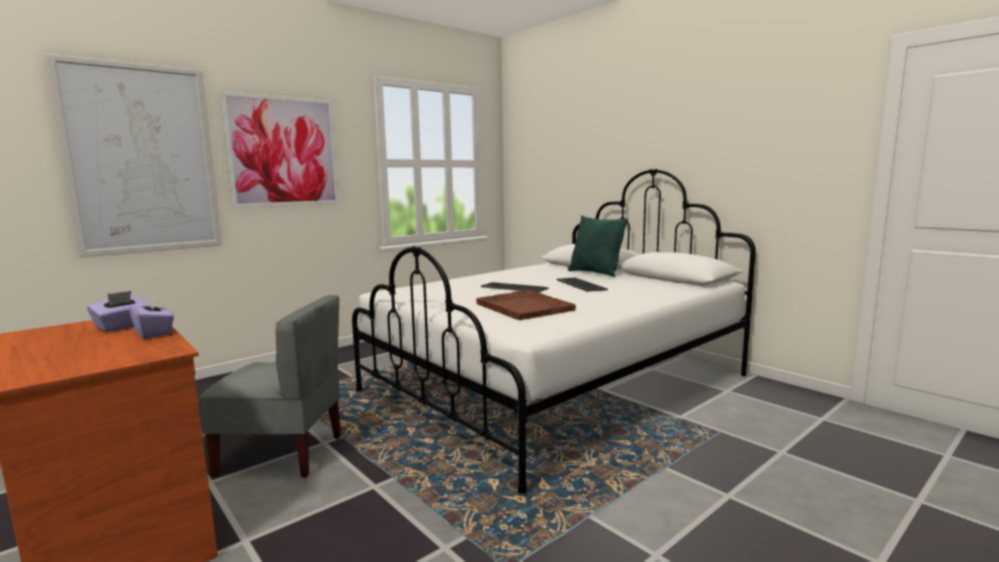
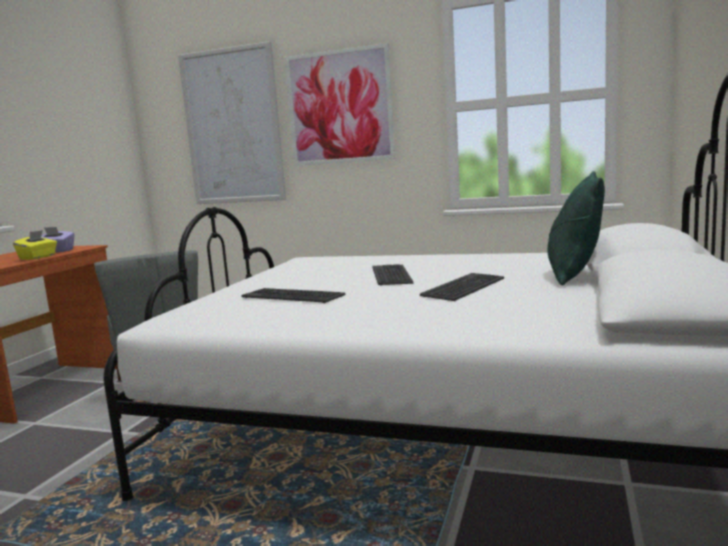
camera: 60 degrees right, 0 degrees up
purple tissue box [129,295,174,339] -> yellow tissue box [13,230,57,260]
brown tray [476,290,576,320] -> keyboard [241,288,346,303]

